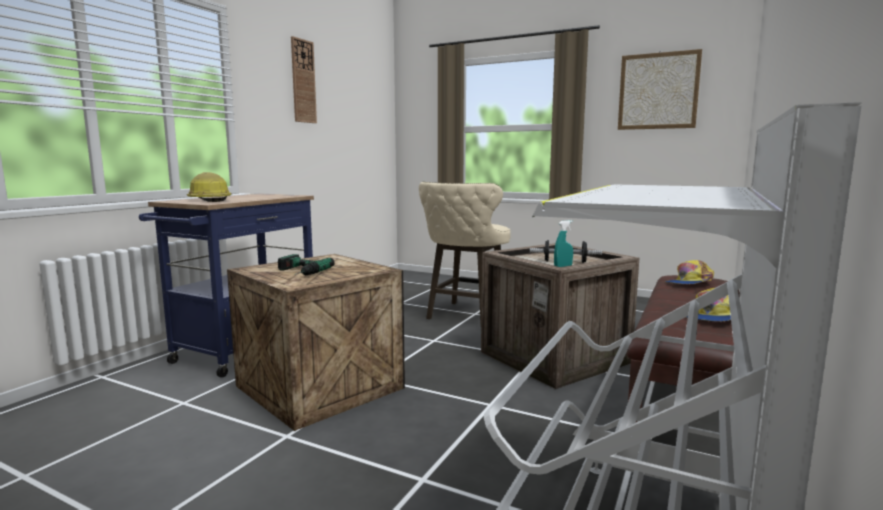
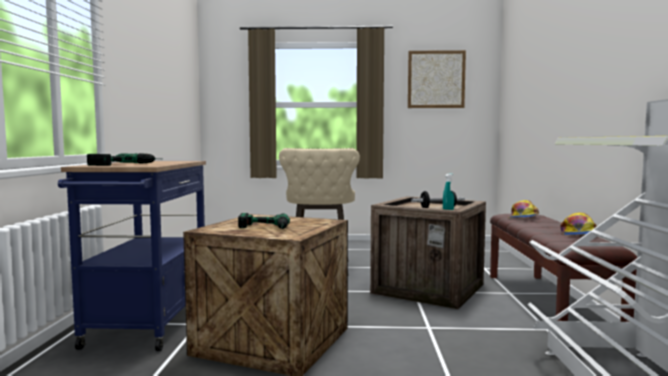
camera: 25 degrees left, 5 degrees down
hard hat [187,172,232,202] -> power drill [87,153,163,166]
wall clock [291,36,317,123] -> none

